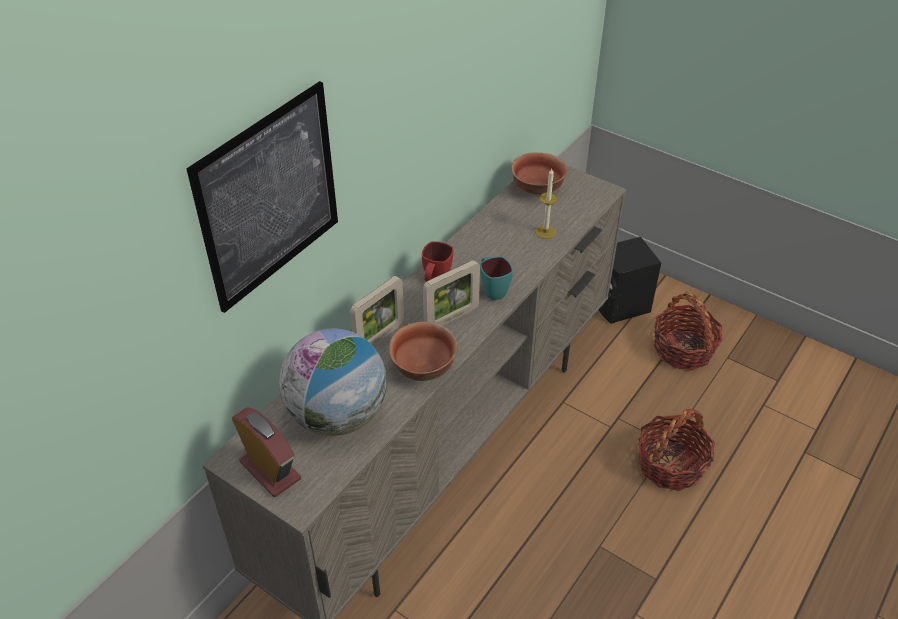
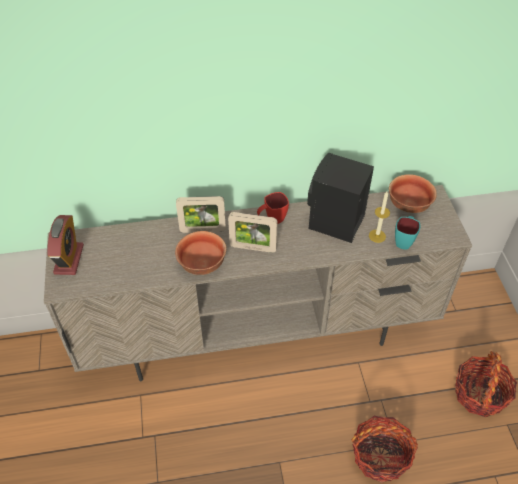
camera: 45 degrees right, 5 degrees up
picture [187,81,338,313] -> none
globe [279,329,387,436] -> none
turquoise mug [480,256,513,300] -> turquoise mug moved to [395,216,420,250]
black speaker [599,237,661,324] -> black speaker moved to [307,153,374,243]

